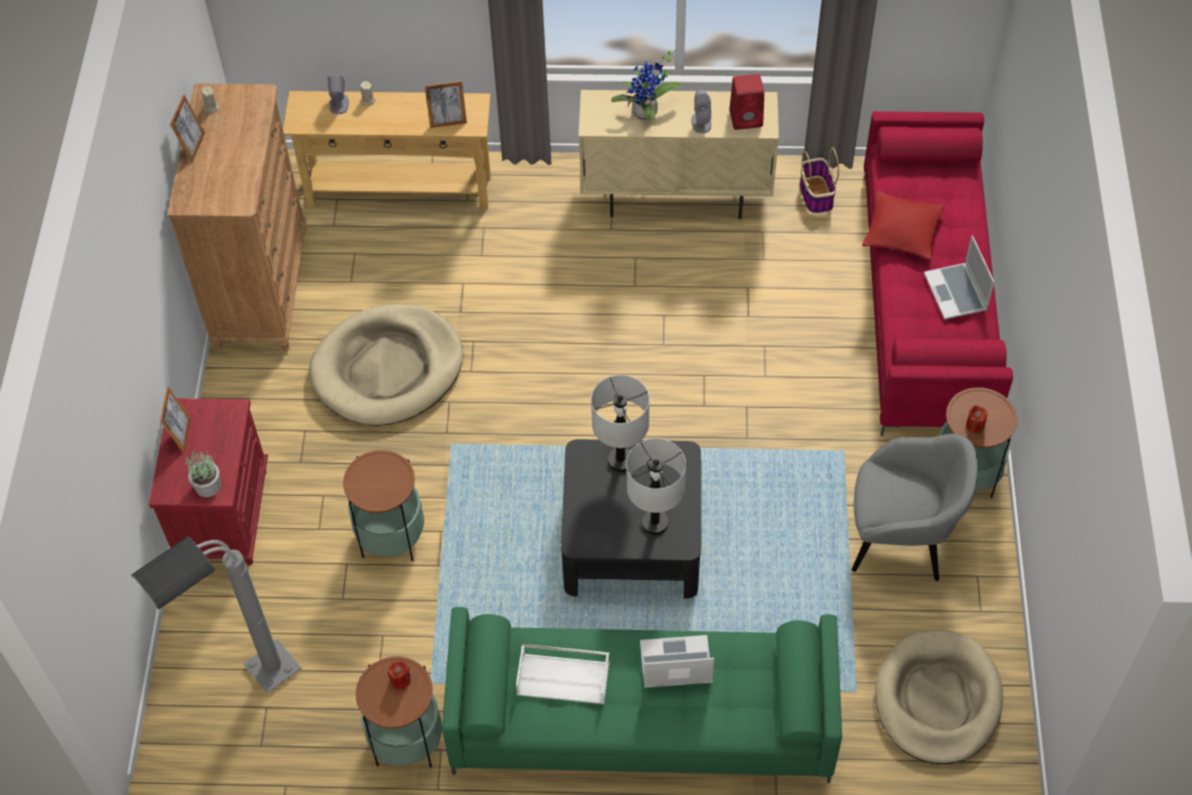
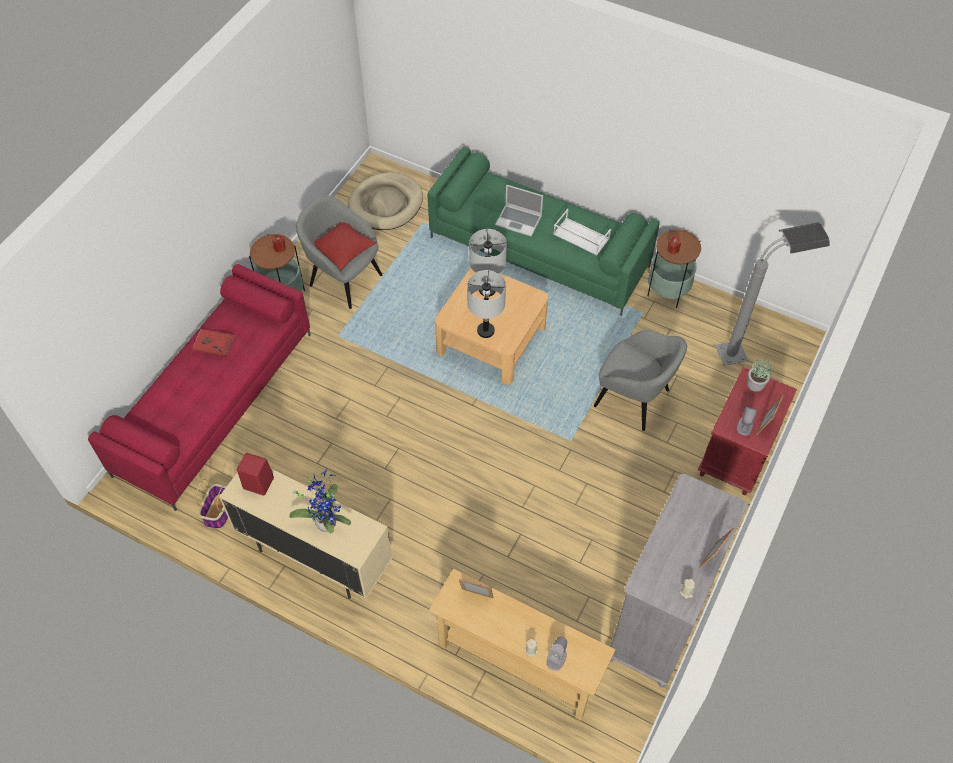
camera: 155 degrees left, 0 degrees up
brown dresser [168,83,307,351] -> grey dresser [610,474,749,688]
beige dog bed [310,304,463,426] -> none
side table [343,450,424,561] -> grey armchair [594,330,687,431]
black coffee table [561,439,701,599] -> beige coffee table [435,268,549,385]
grey speaker [692,90,711,133] -> grey speaker moved to [737,407,758,436]
red pillow [862,191,945,260] -> red pillow moved to [314,222,376,271]
laptop [924,235,994,320] -> red book [193,329,234,357]

